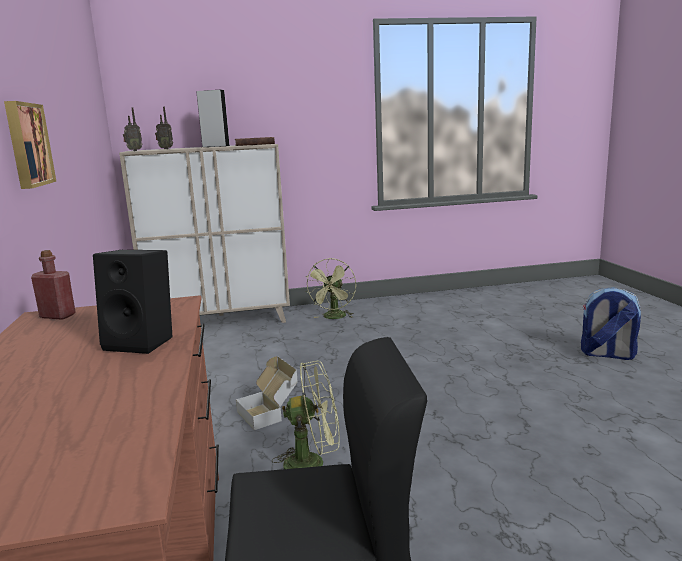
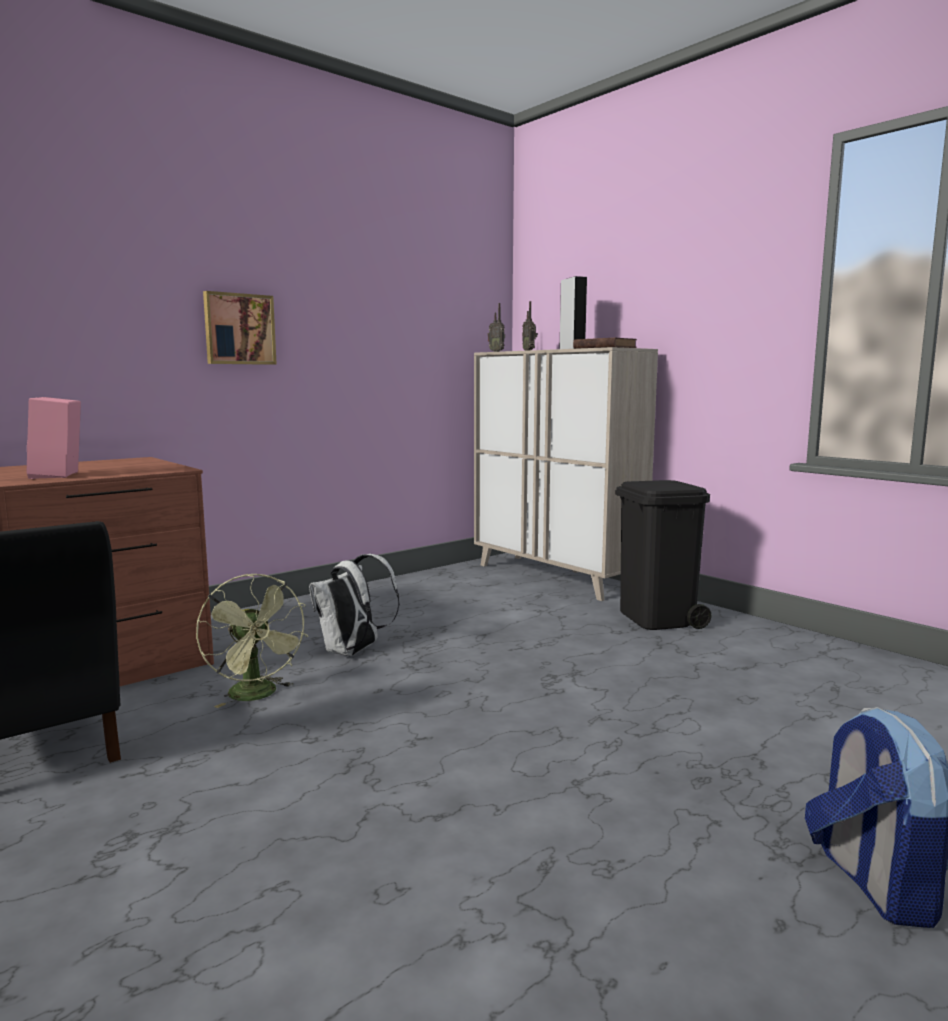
camera: 60 degrees right, 5 degrees down
red bottle [31,250,76,320] -> none
black speaker [93,250,172,354] -> pink speaker [26,397,81,479]
cardboard box [236,356,298,430] -> white backpack [309,554,400,656]
green fan [305,258,356,319] -> black trash can [615,480,712,630]

